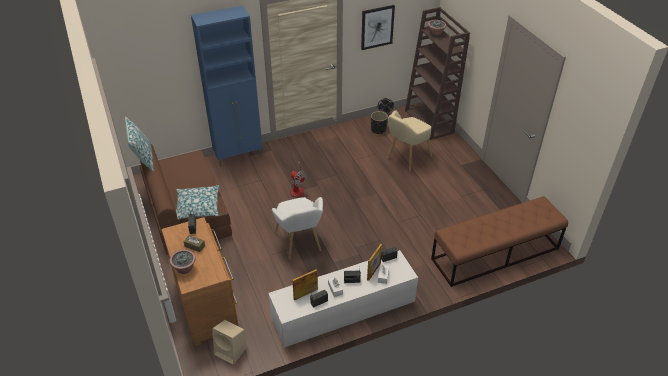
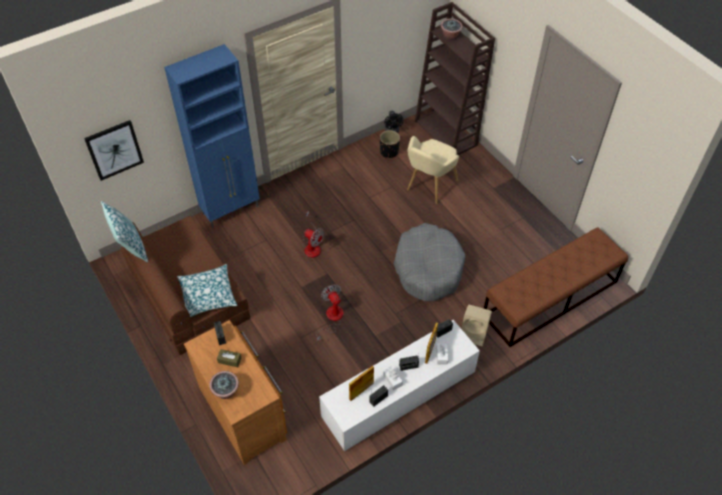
camera: 10 degrees left, 10 degrees up
beige speaker [212,320,247,365] -> beige speaker moved to [461,304,492,346]
white armchair [272,197,323,259] -> fan [316,284,344,342]
picture [361,5,395,50] -> picture moved to [84,120,144,181]
none -> grey dog bed [394,223,466,301]

